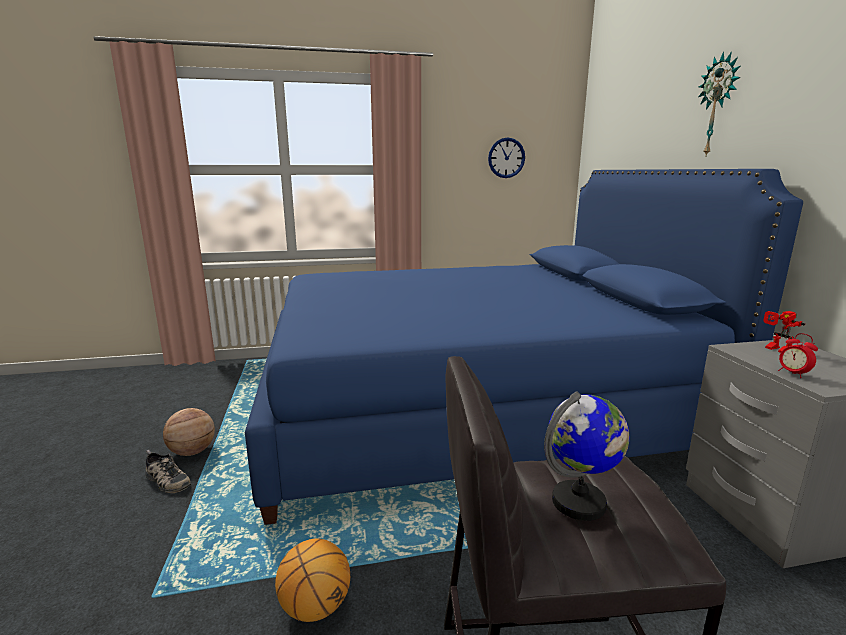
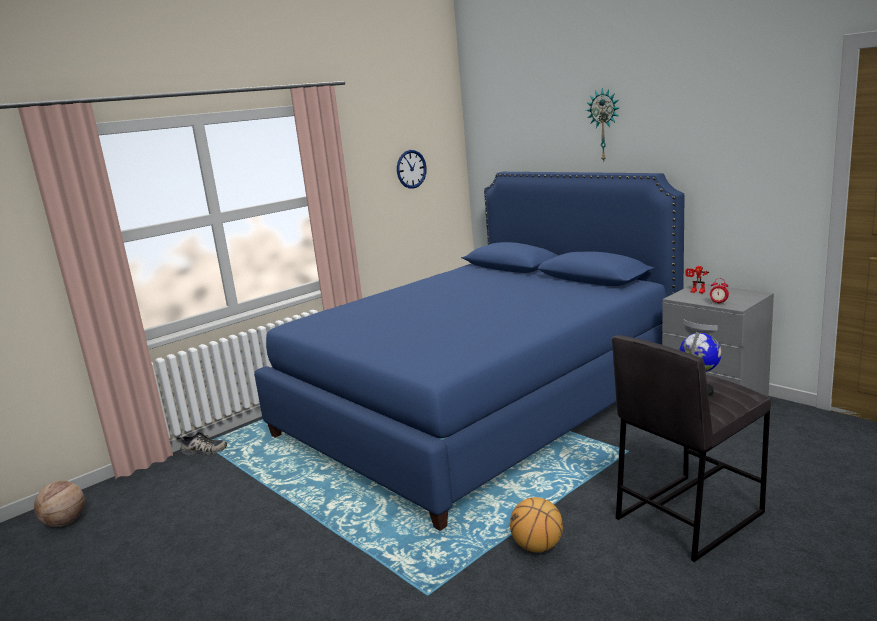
camera: 30 degrees left, 0 degrees up
shoe [145,450,191,493] -> shoe moved to [176,432,227,455]
basketball [163,408,215,456] -> basketball moved to [34,481,85,527]

